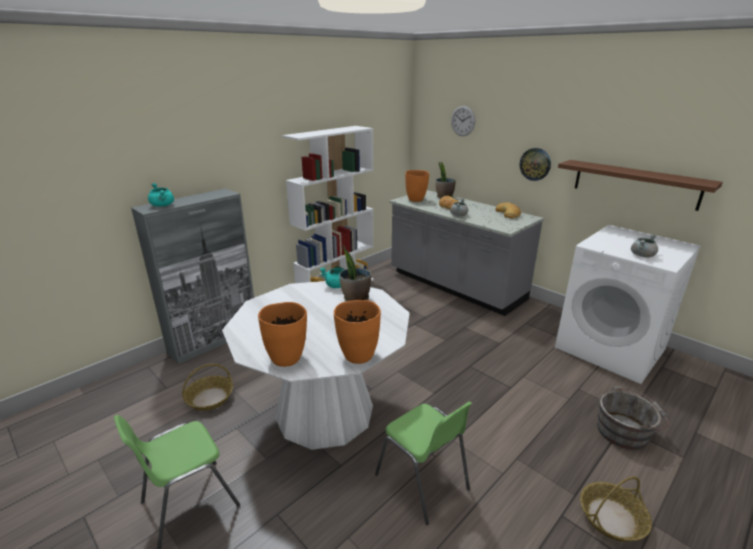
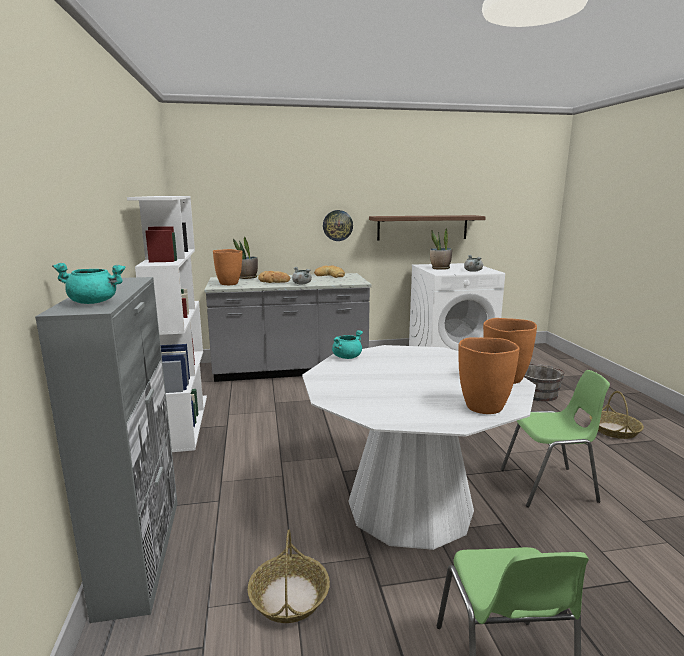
camera: 55 degrees left, 10 degrees down
potted plant [339,245,371,301] -> potted plant moved to [430,228,452,270]
wall clock [451,106,475,136] -> none

